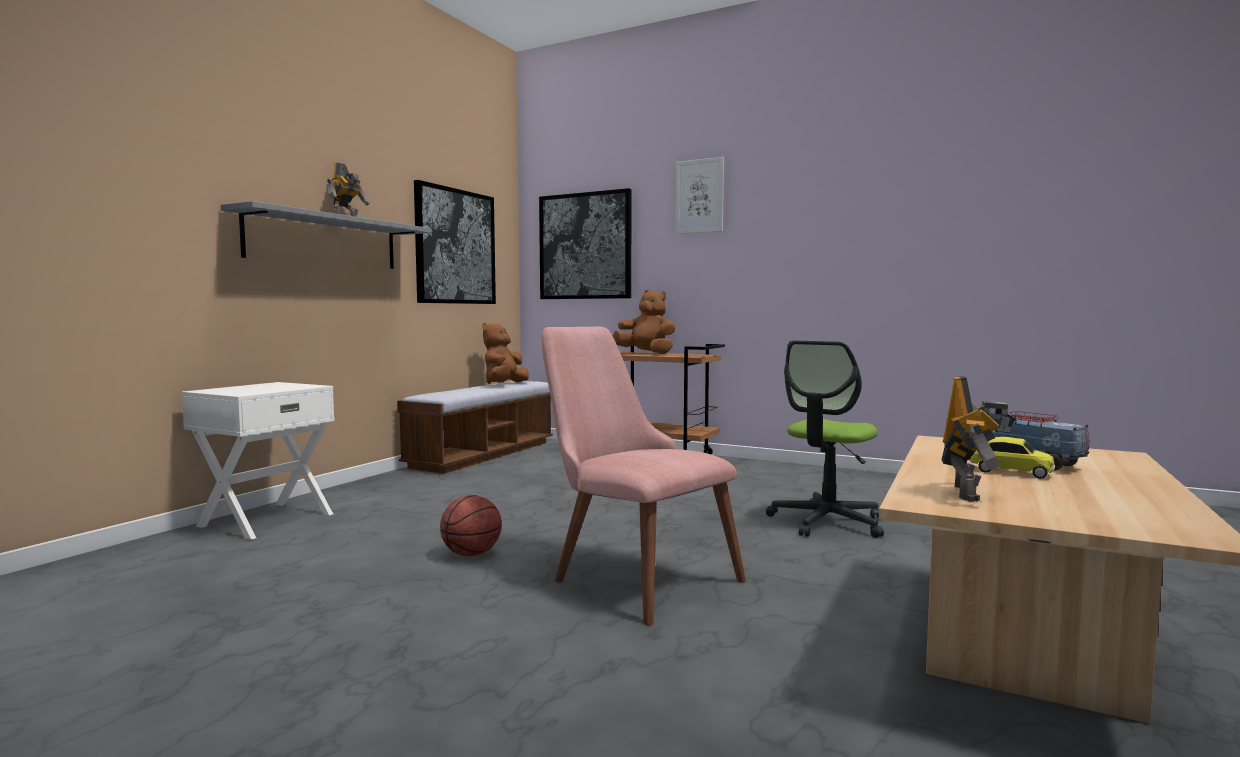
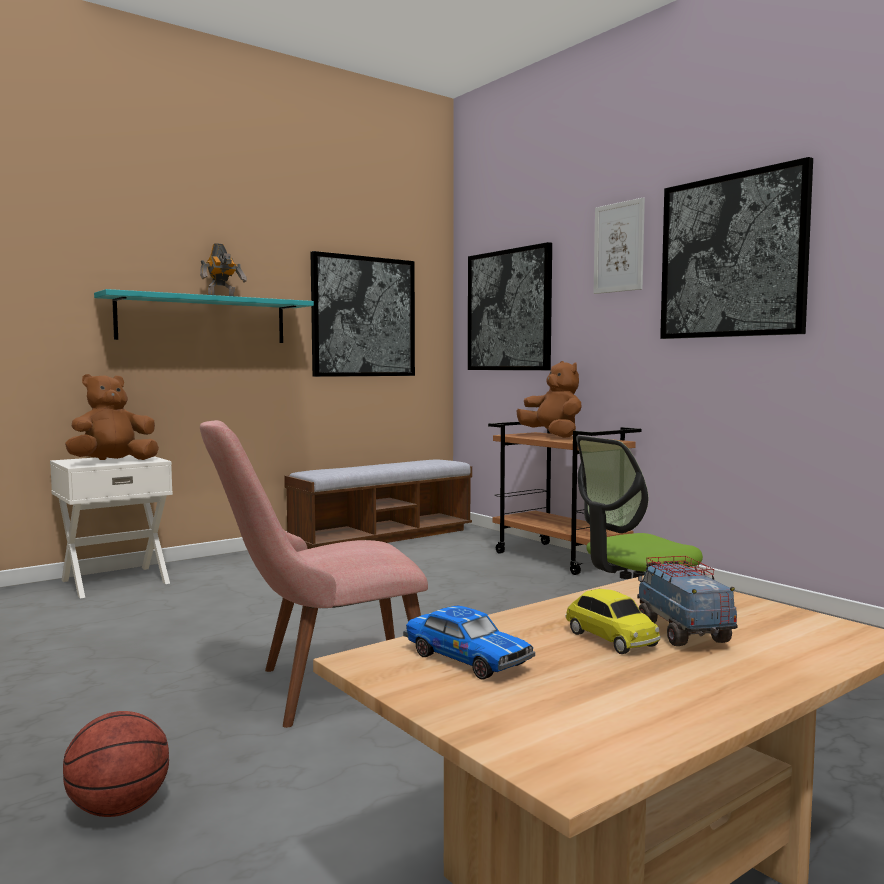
camera: 25 degrees right, 0 degrees up
grey shelf [221,201,431,269] -> turquoise shelf [94,289,314,343]
basketball [440,495,502,556] -> basketball moved to [63,711,169,817]
brown plush toy [482,323,529,384] -> brown plush toy moved to [65,374,159,460]
pink chair [541,327,746,626] -> pink chair turned 90 degrees counterclockwise [200,420,428,728]
toy robot [941,376,1016,502] -> toy car [403,606,535,680]
none -> picture [660,157,813,339]

